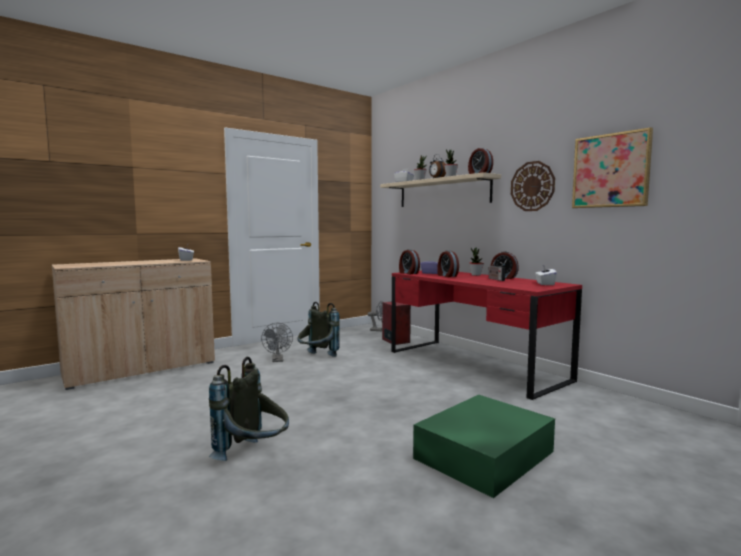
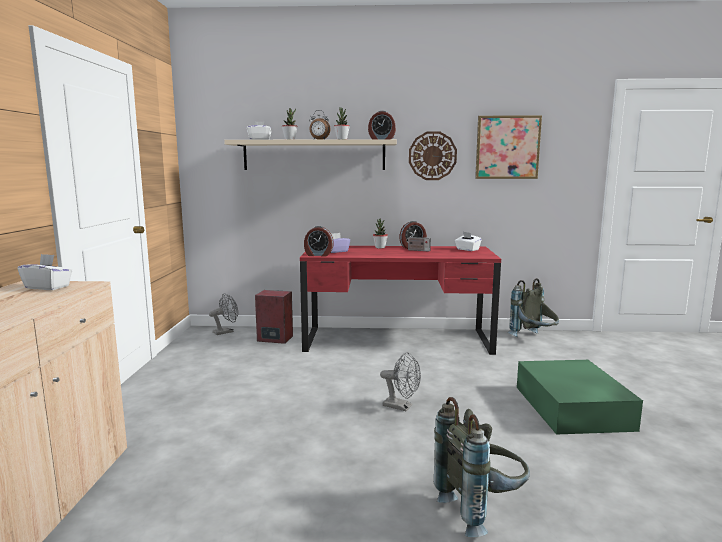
camera: 50 degrees left, 5 degrees up
grey fan [261,323,293,362] -> grey fan moved to [380,352,421,411]
grey backpack [297,302,340,357] -> grey backpack moved to [507,278,559,337]
alarm clock [437,250,459,277] -> none

